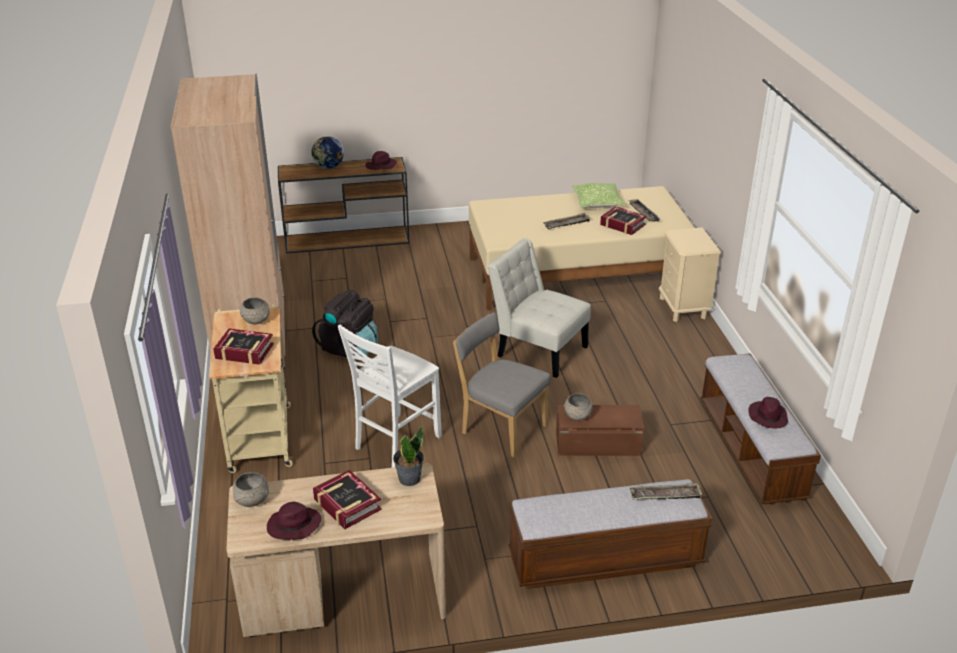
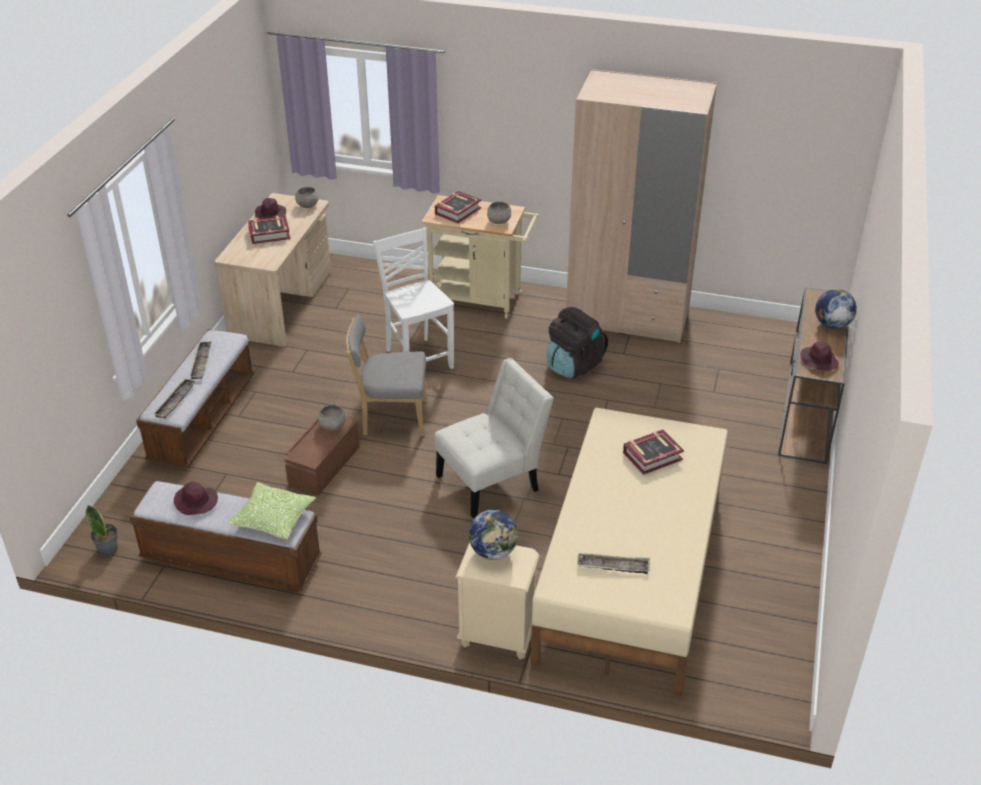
camera: 115 degrees right, 5 degrees up
potted plant [393,426,424,486] -> potted plant moved to [86,505,118,556]
grey chair [453,312,551,458] -> grey chair turned 150 degrees counterclockwise [346,315,427,436]
tray [543,213,591,229] -> tray moved to [189,341,212,379]
pillow [572,183,625,208] -> pillow moved to [227,482,316,539]
book [600,206,647,235] -> book moved to [623,430,684,475]
none -> globe [469,510,518,560]

